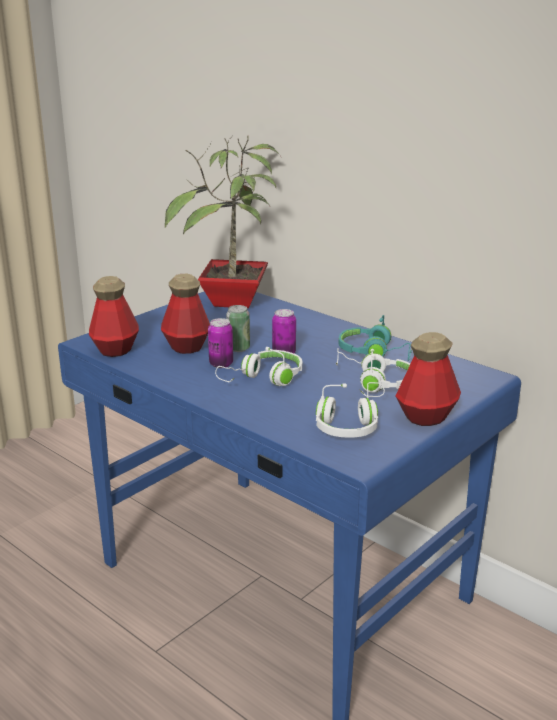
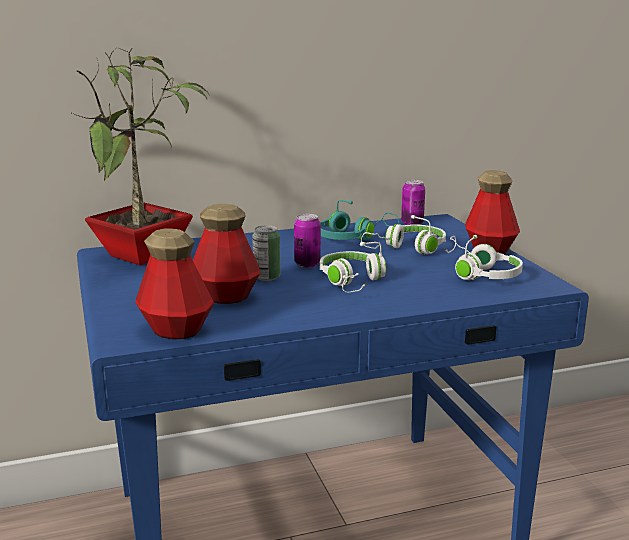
camera: 60 degrees left, 5 degrees down
can [208,318,233,368] -> can moved to [401,180,425,225]

